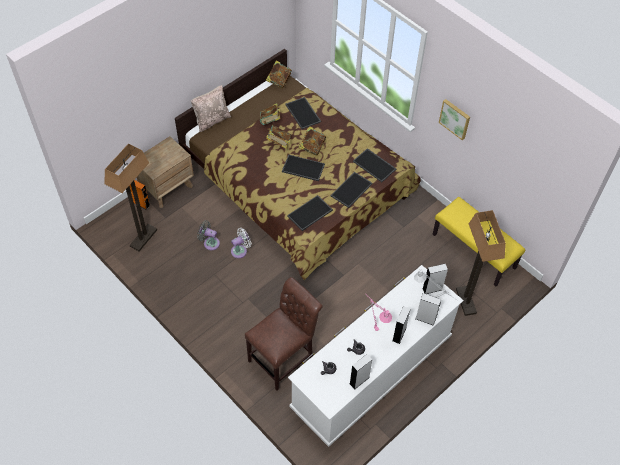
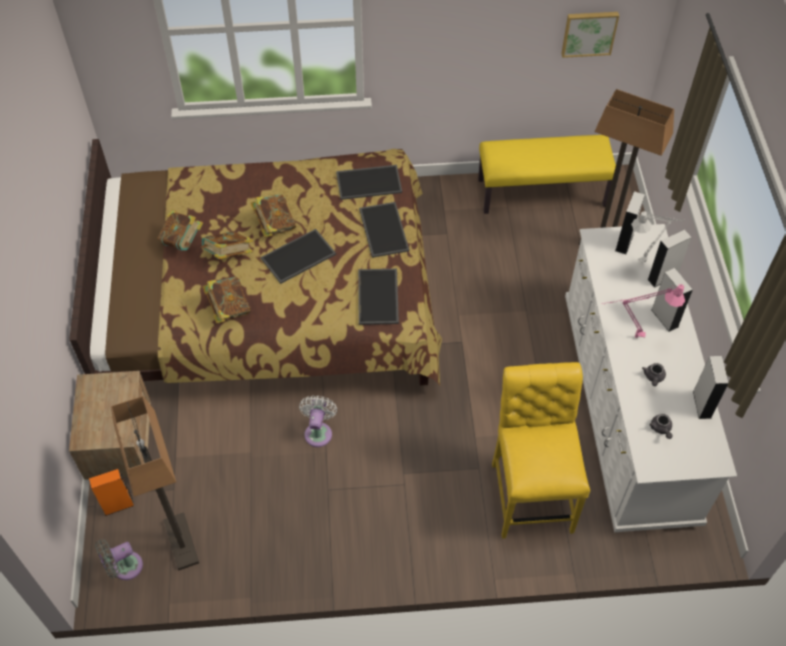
camera: 50 degrees left, 0 degrees up
beige pillow [191,85,231,132] -> none
grey fan [197,220,220,250] -> grey fan moved to [95,539,143,580]
brown chair [245,277,323,391] -> yellow chair [492,362,590,539]
book [266,60,292,88] -> book moved to [203,277,251,324]
tray [285,97,321,129] -> none
picture [439,99,470,140] -> picture moved to [561,12,619,58]

